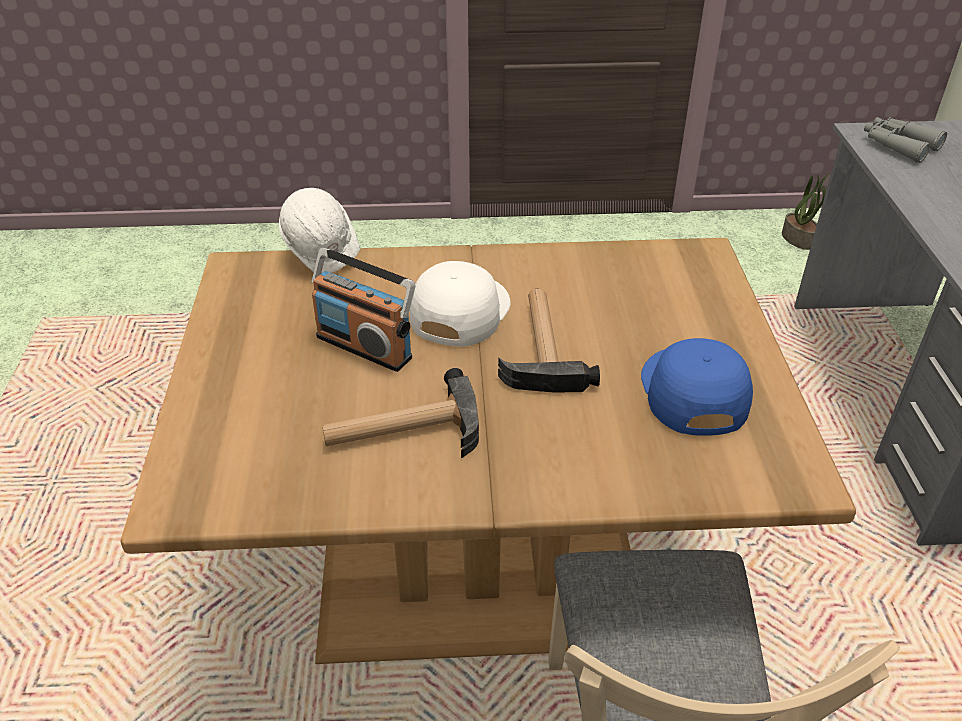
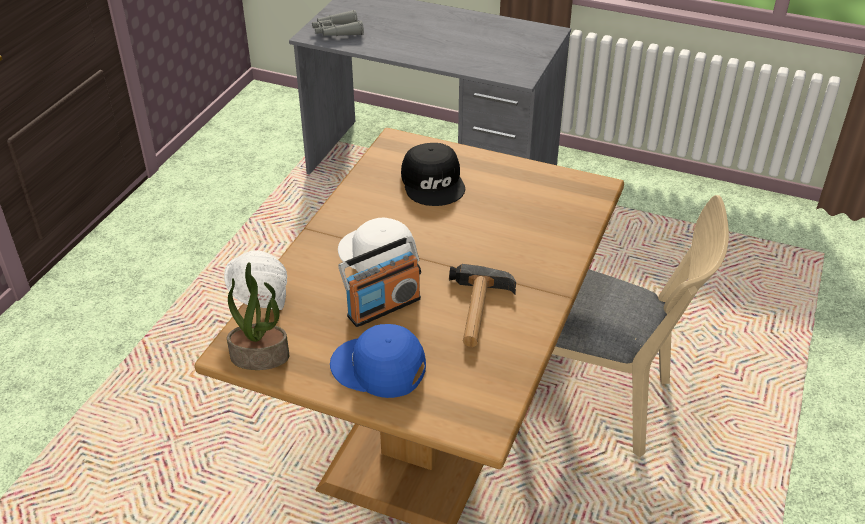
camera: 65 degrees left, 0 degrees up
hammer [498,289,600,393] -> none
blue cap [641,338,753,436] -> blue cap moved to [330,324,426,398]
potted plant [782,174,829,250] -> potted plant moved to [227,262,289,370]
none -> black cap [401,143,465,206]

